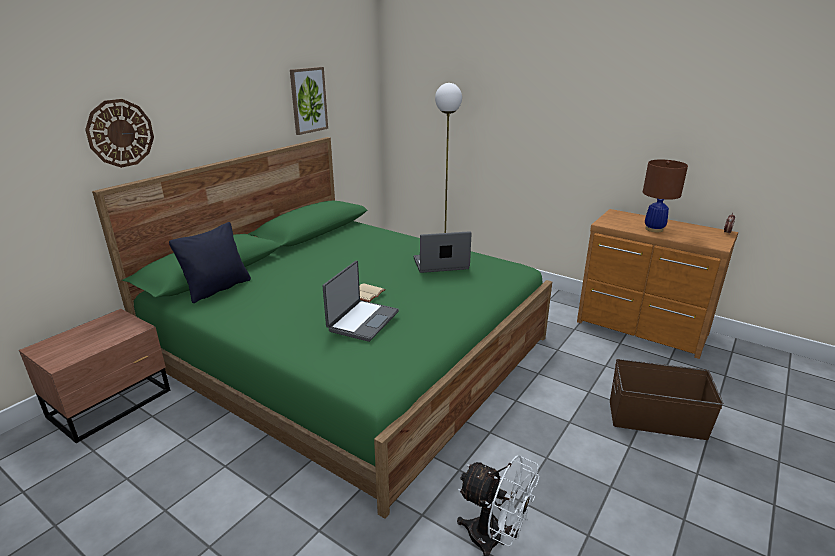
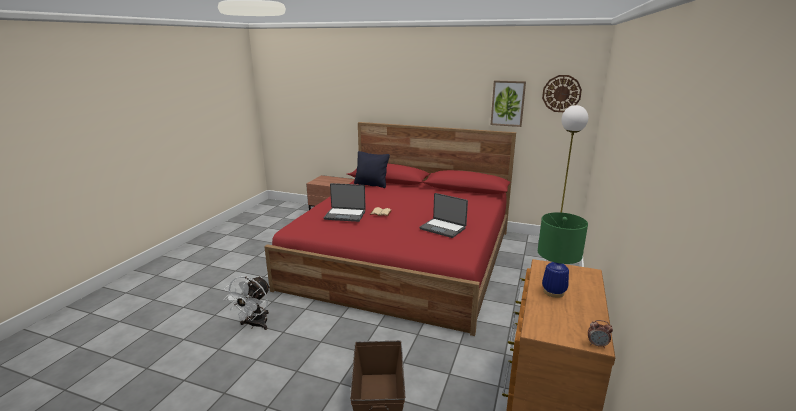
camera: 75 degrees right, 5 degrees down
wall clock [85,99,154,168] -> wall clock moved to [542,75,582,112]
green bed [92,137,552,519] -> red bed [264,122,516,336]
laptop [414,231,472,273] -> laptop turned 150 degrees clockwise [419,193,468,238]
brown table lamp [643,160,688,232] -> green table lamp [538,212,588,298]

